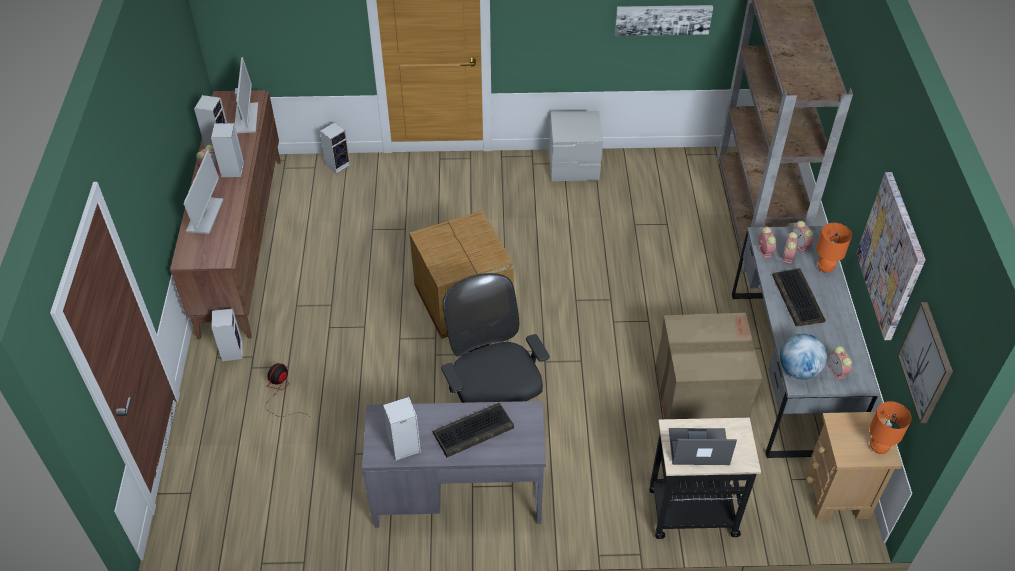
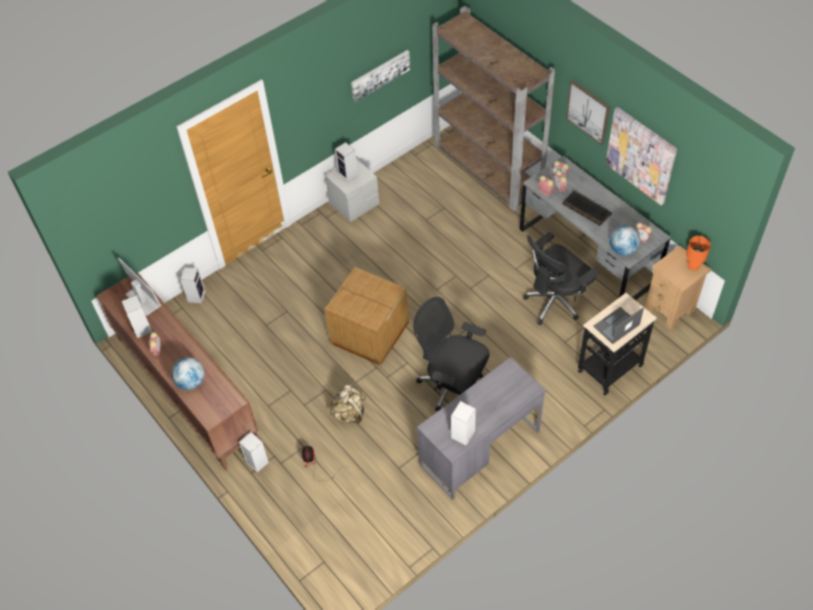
camera: 35 degrees left, 5 degrees up
monitor [183,151,223,234] -> globe [171,357,204,390]
speaker [211,123,244,178] -> speaker moved to [335,142,358,182]
keyboard [432,403,514,457] -> none
cardboard box [655,313,762,419] -> office chair [523,232,599,325]
orange table lamp [816,223,852,273] -> none
picture [898,302,953,423] -> picture moved to [566,80,610,145]
none -> beige backpack [329,385,365,424]

